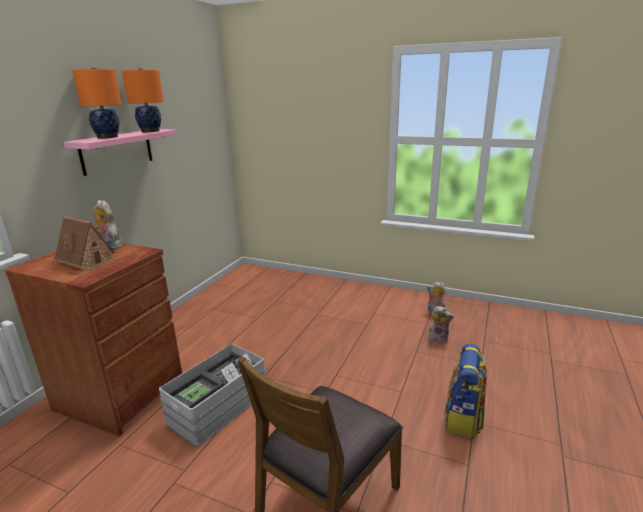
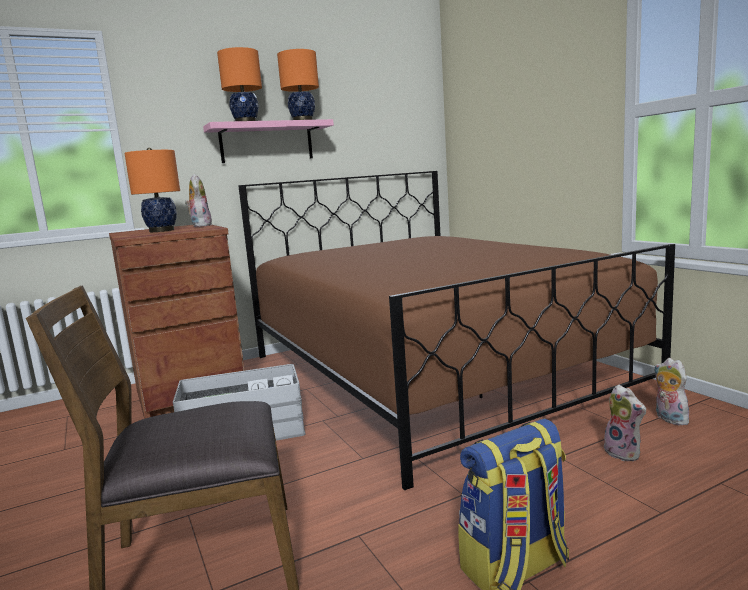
camera: 40 degrees right, 10 degrees down
toy house [55,216,119,271] -> orange table lamp [124,148,180,232]
none -> brown bed [238,171,675,490]

